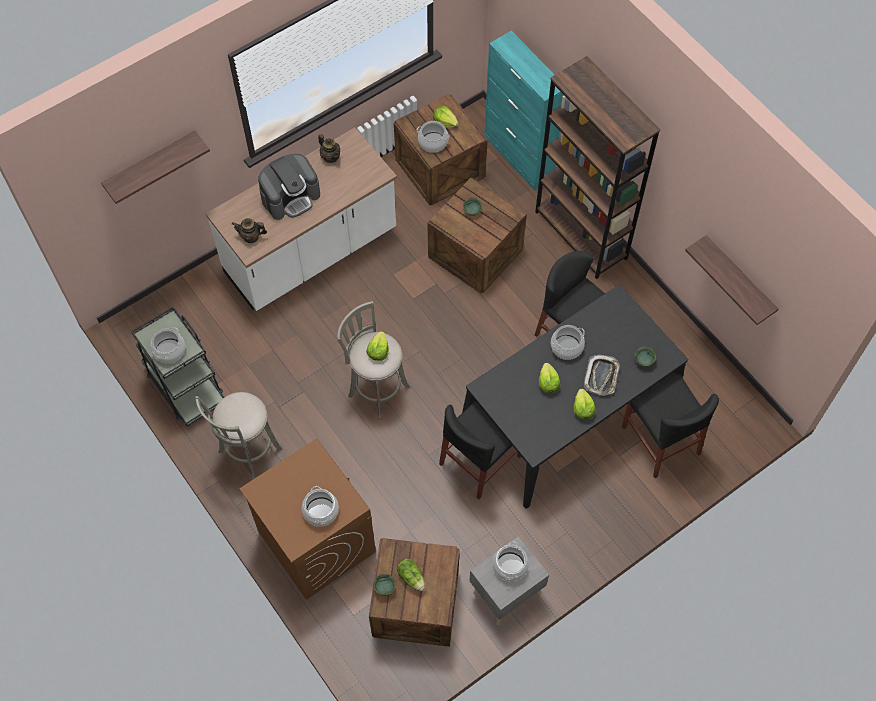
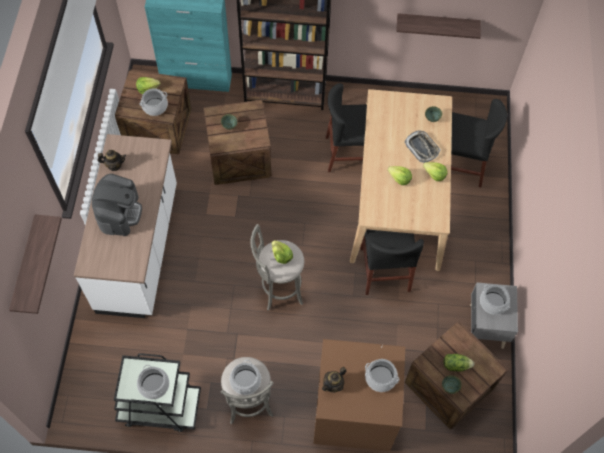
camera: 50 degrees left, 0 degrees up
teapot [232,218,267,243] -> teapot moved to [322,367,346,393]
black dining table [462,285,688,509] -> beige dining table [350,89,452,271]
cooking pot [551,325,585,360] -> cooking pot moved to [230,360,261,395]

